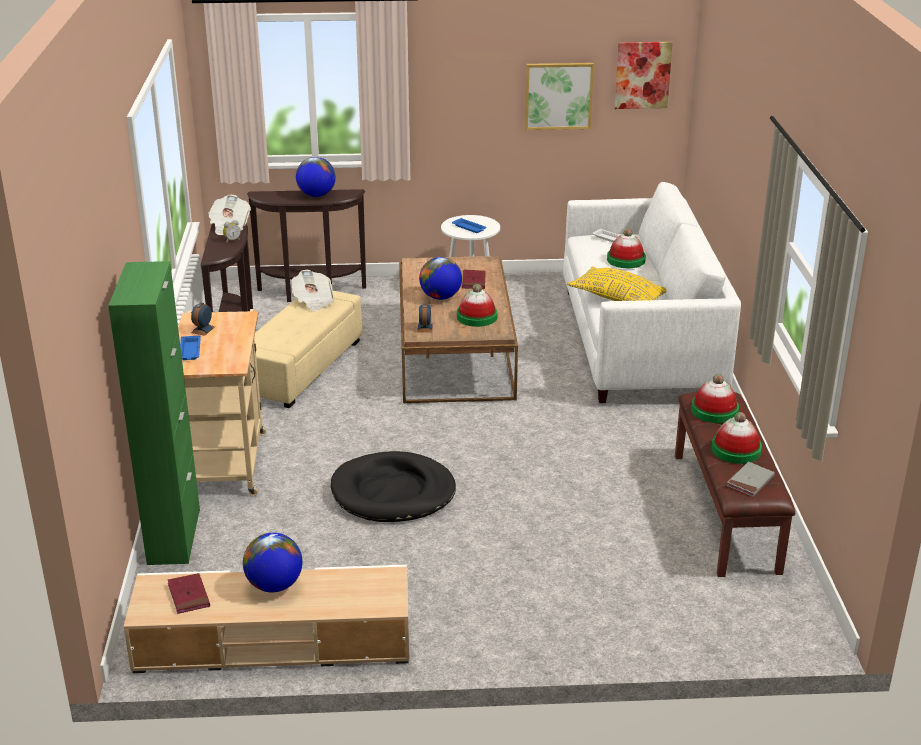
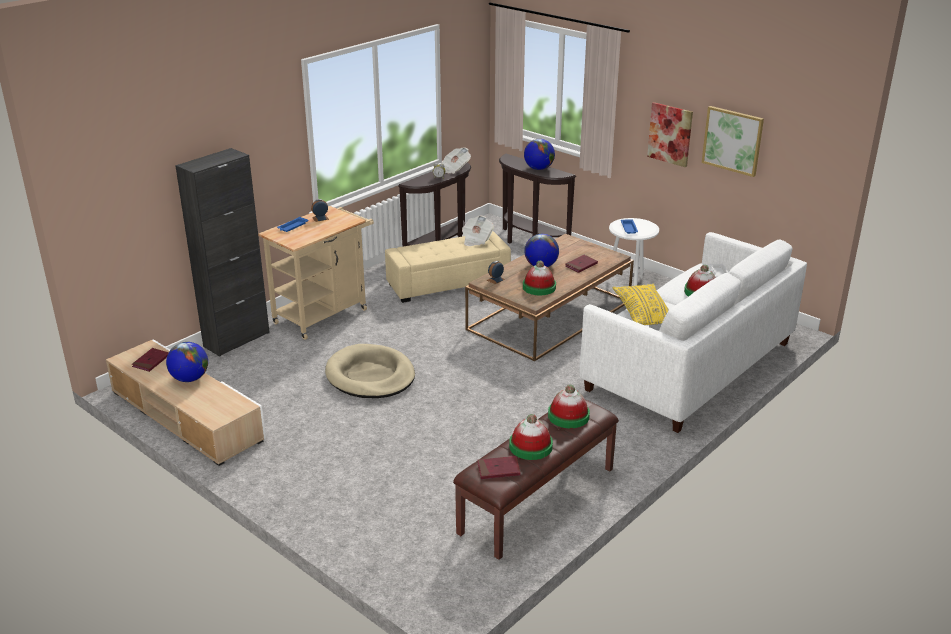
camera: 45 degrees right, 0 degrees up
green cabinet [108,261,200,565] -> black cabinet [175,148,270,356]
black dog bed [331,451,456,522] -> beige dog bed [325,344,415,398]
picture [614,42,673,109] -> picture moved to [647,102,693,167]
grey book [727,462,775,497] -> red book [477,456,521,479]

